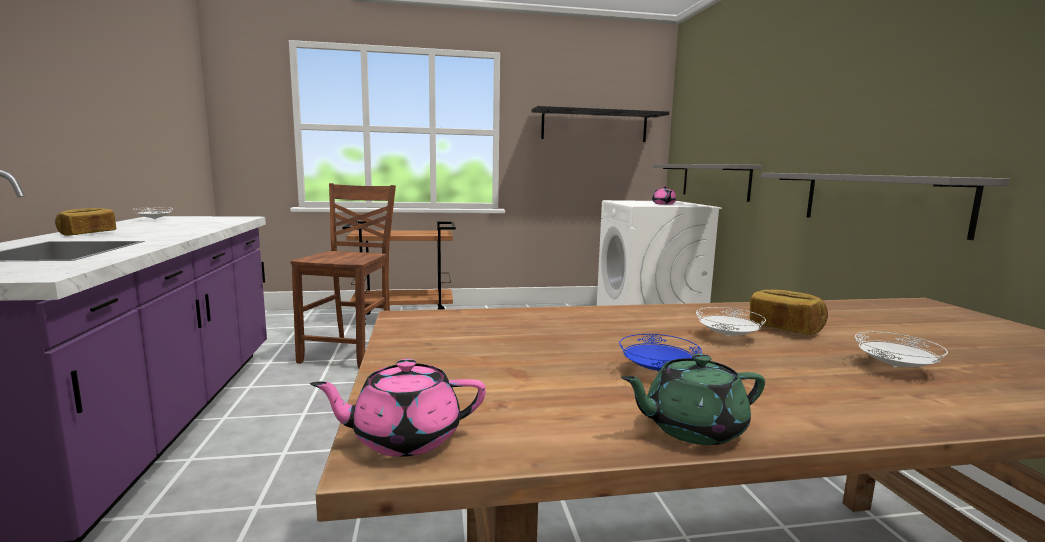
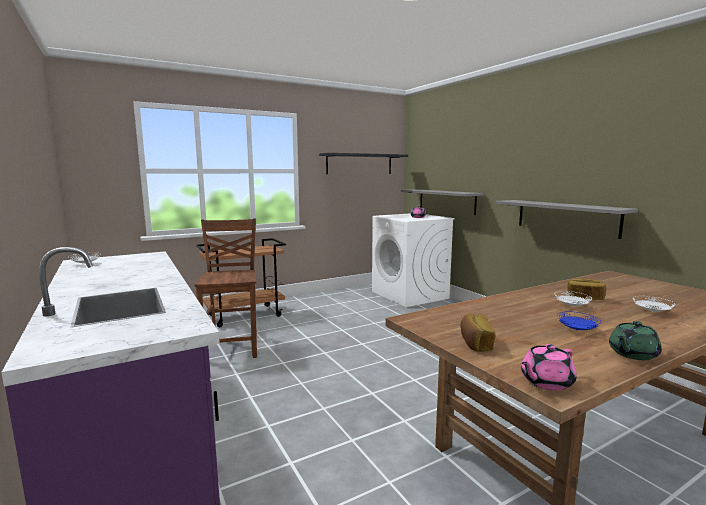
camera: 20 degrees left, 0 degrees up
bread [55,208,116,236] -> bread moved to [460,314,495,352]

